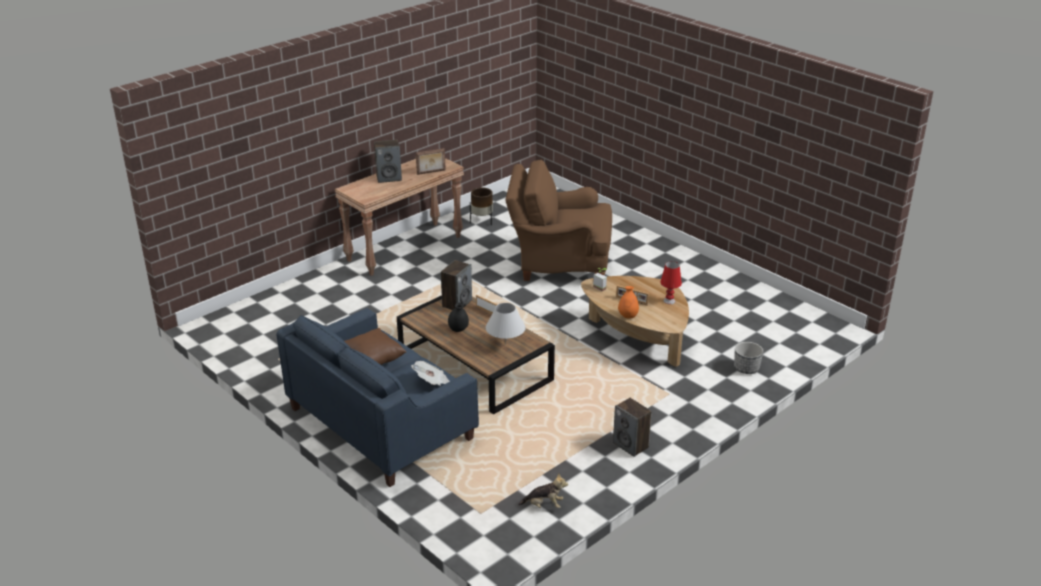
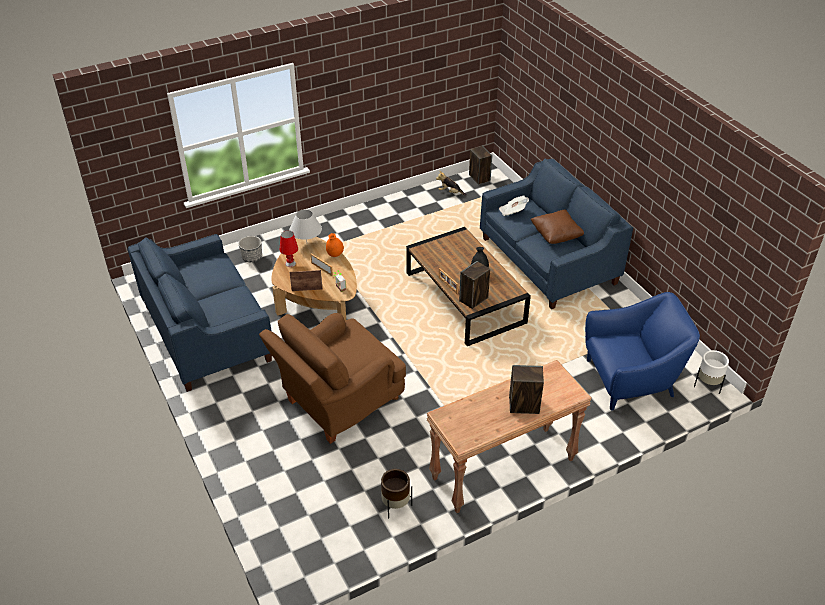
camera: 165 degrees left, 10 degrees up
picture frame [416,148,446,175] -> picture frame moved to [290,270,322,291]
white table lamp [486,303,526,346] -> white table lamp moved to [289,209,322,241]
brown armchair [505,160,612,281] -> brown armchair turned 120 degrees clockwise [259,313,406,444]
speaker [613,398,652,457] -> speaker moved to [469,146,492,185]
none -> blue sofa [128,234,272,392]
none -> blue armchair [585,292,700,410]
none -> white planter [694,350,729,394]

